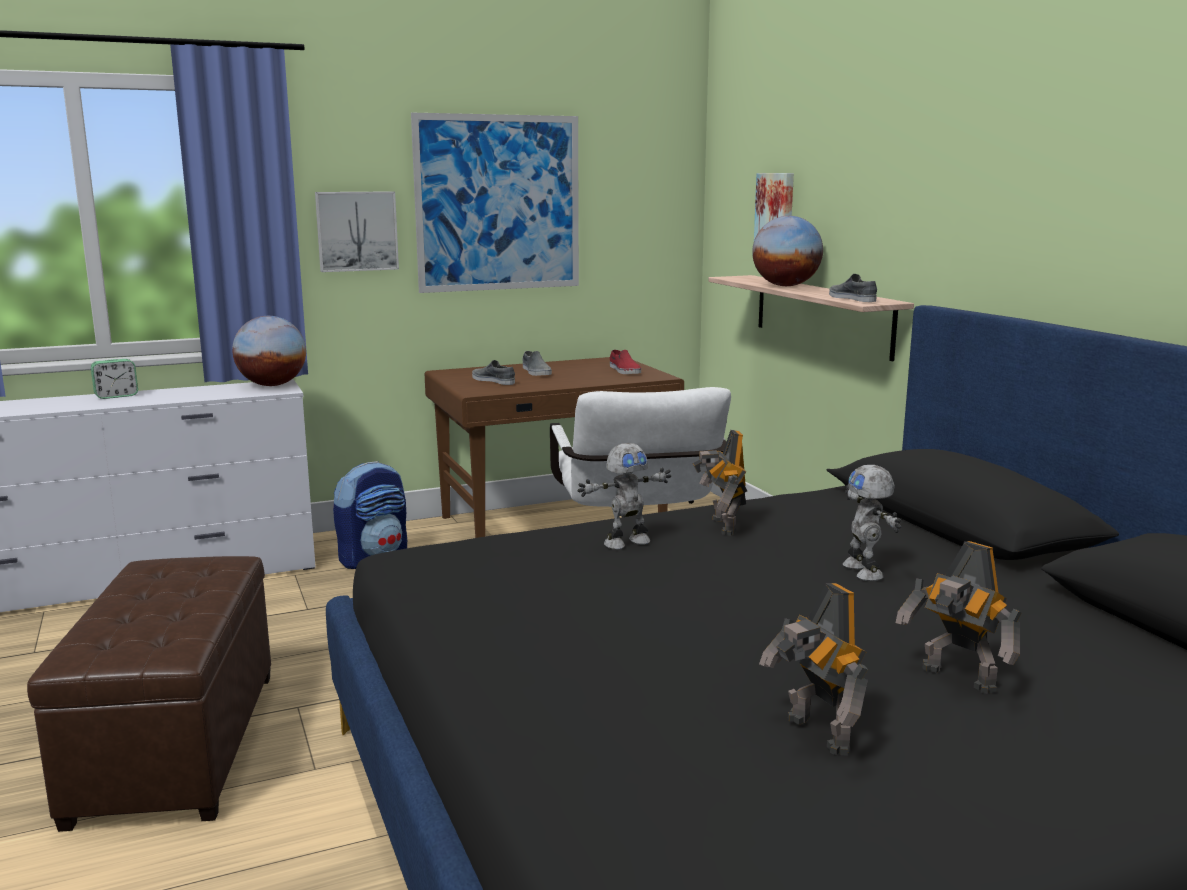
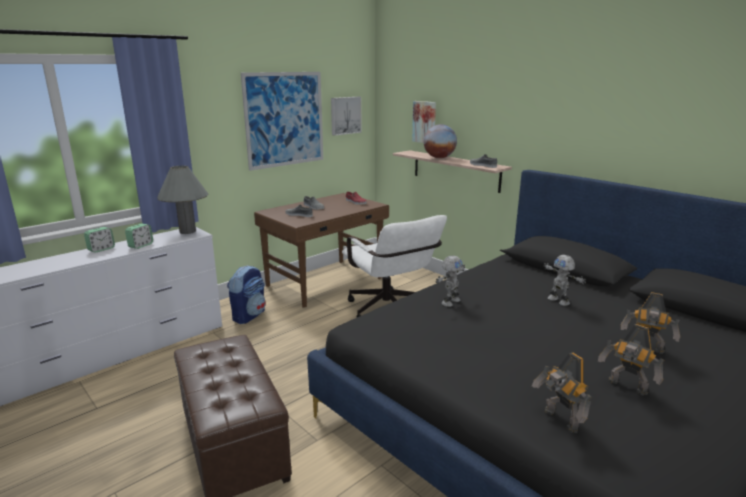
camera: 20 degrees left, 5 degrees up
globe [232,316,306,386] -> grey table lamp [157,166,208,234]
picture [315,191,399,272] -> picture moved to [331,97,362,136]
toy robot [693,430,747,536] -> toy robot moved to [532,353,591,433]
none -> alarm clock [125,224,153,249]

